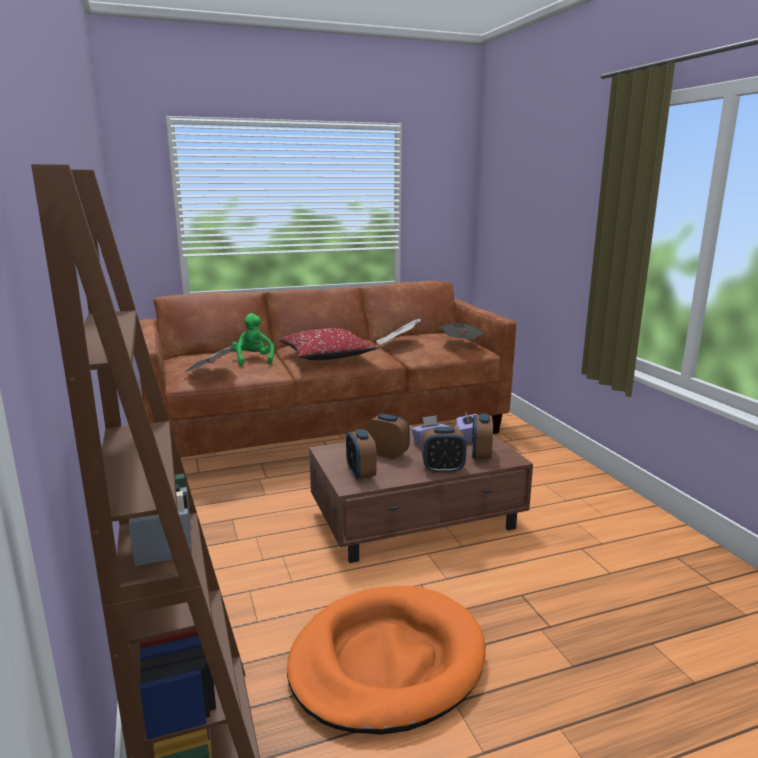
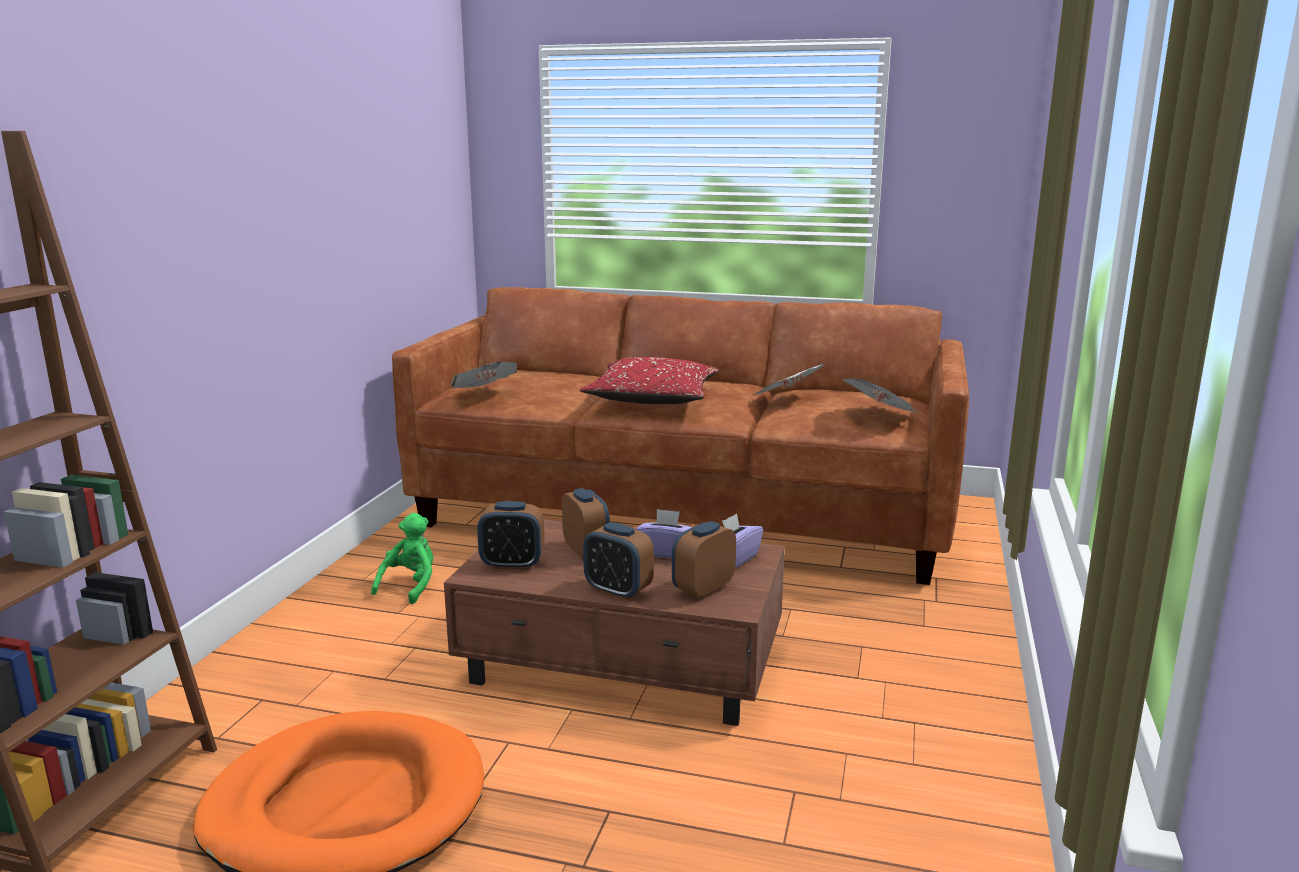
camera: 35 degrees right, 0 degrees up
green plush toy [231,313,274,366] -> green plush toy moved to [371,513,433,604]
alarm clock [346,429,377,480] -> alarm clock turned 105 degrees counterclockwise [477,501,544,570]

